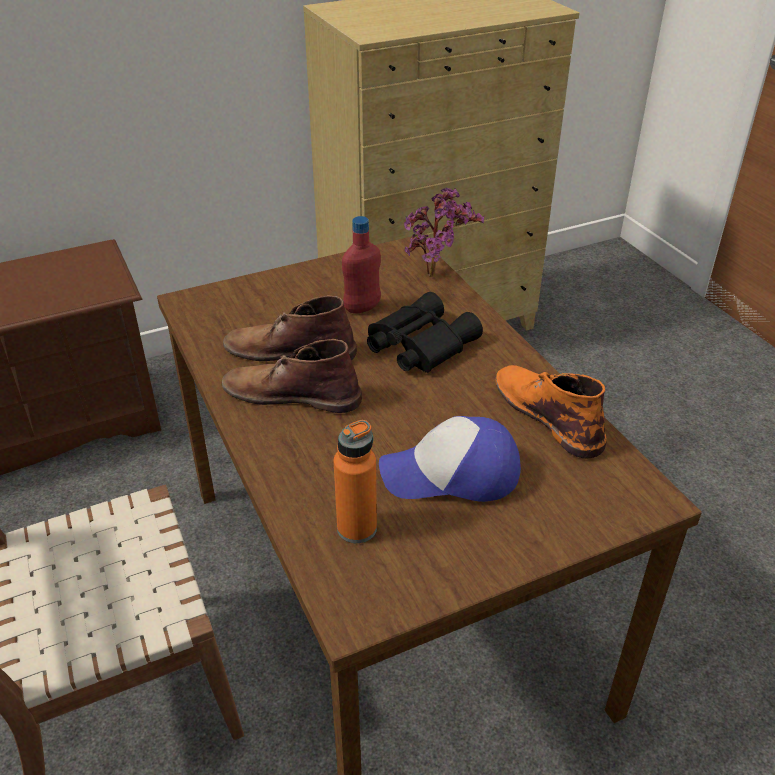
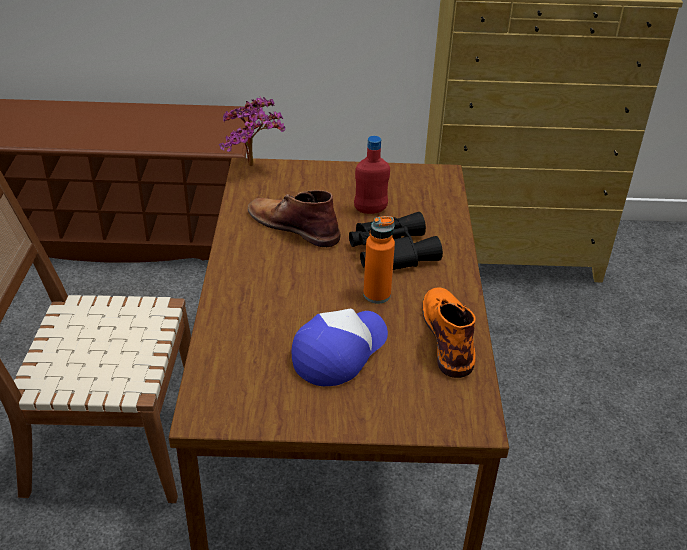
camera: 25 degrees right, 0 degrees up
brown boot [222,339,362,413] -> none
orange bottle [334,420,377,543] -> orange bottle moved to [363,216,395,304]
cap [379,416,521,502] -> cap turned 105 degrees clockwise [291,309,388,386]
potted plant [404,188,484,277] -> potted plant moved to [219,97,285,167]

